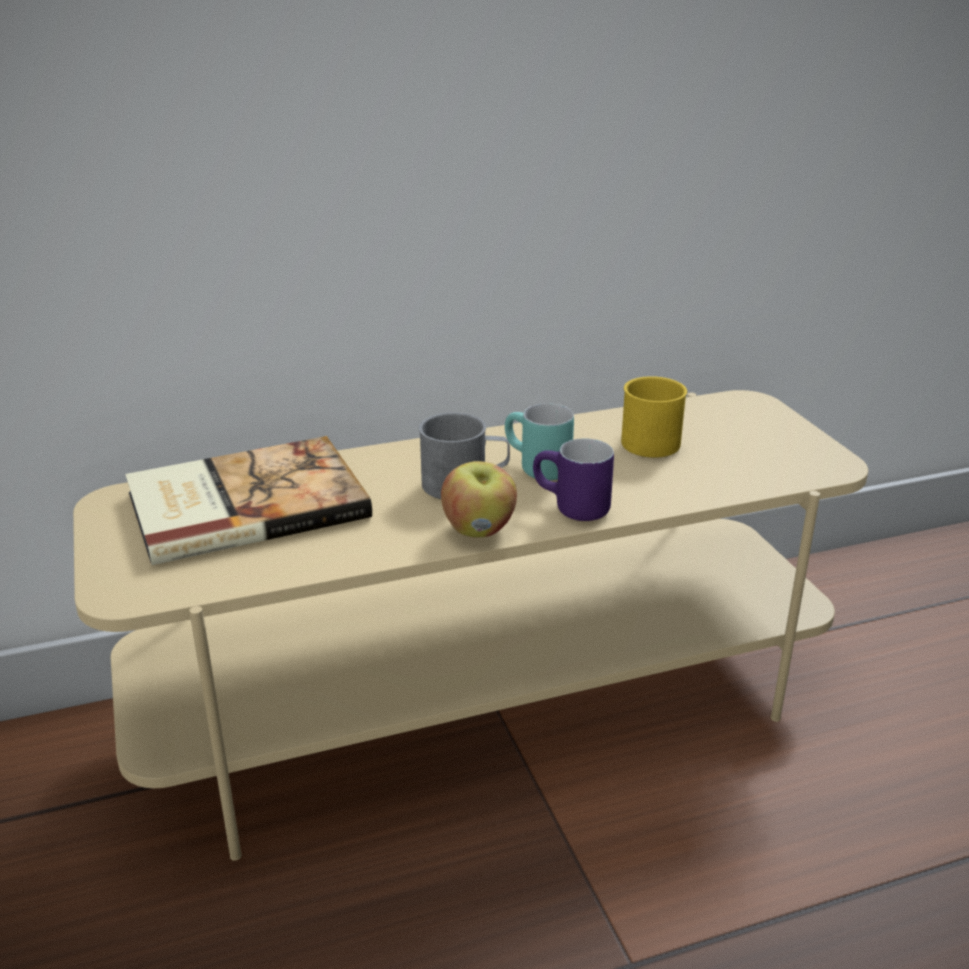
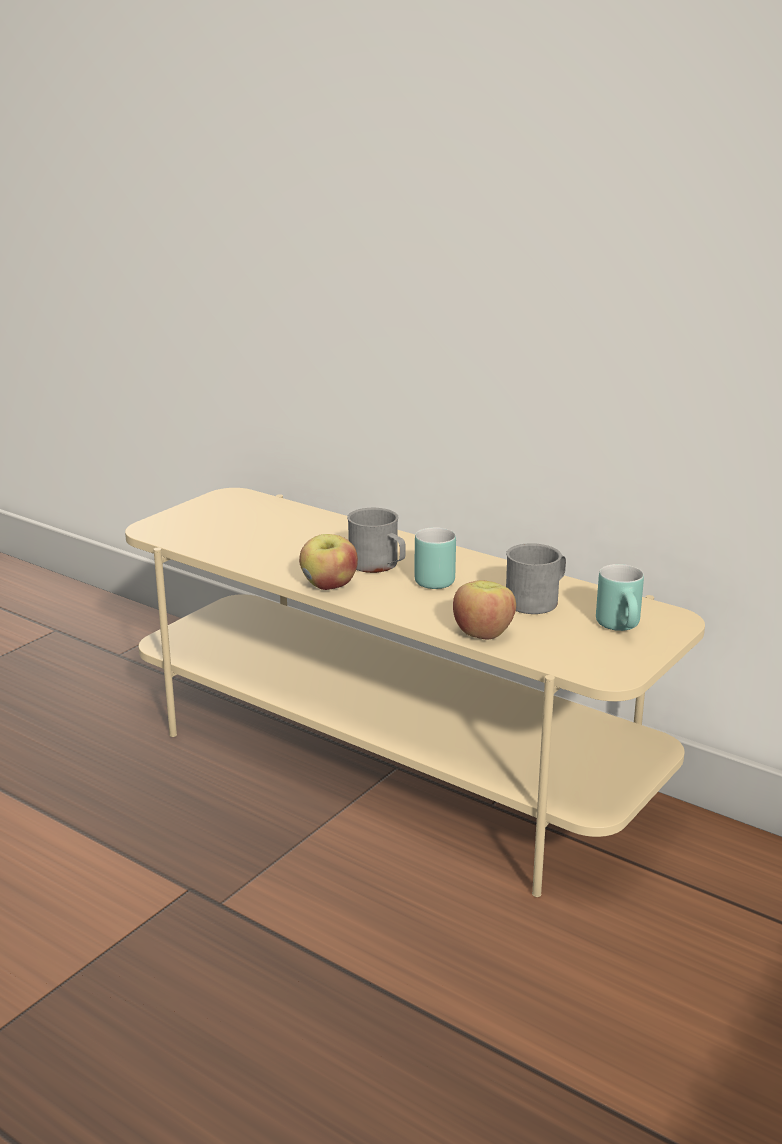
camera: 55 degrees right, 5 degrees down
book [125,436,372,566] -> none
purple mug [533,438,614,521] -> none
yellow mug [621,376,687,458] -> grey mug [506,543,566,614]
none -> apple [453,580,516,639]
none -> turquoise mug [596,564,644,631]

